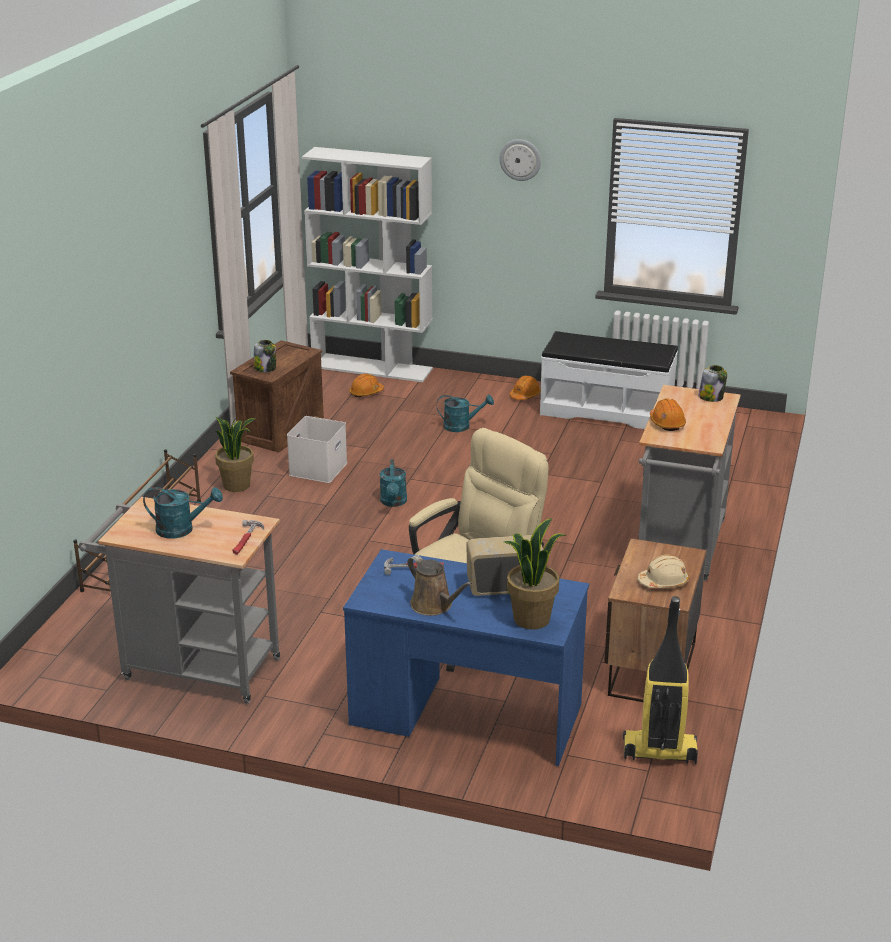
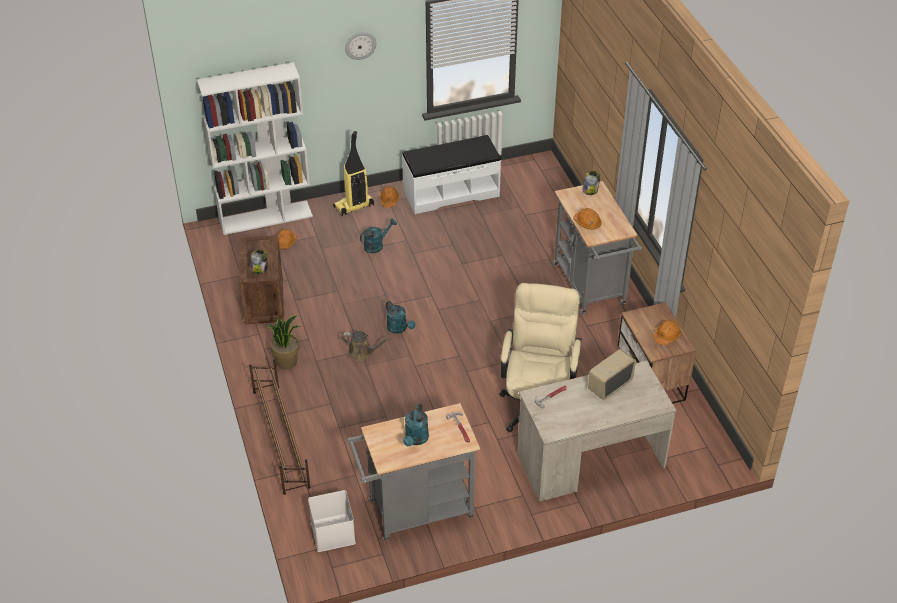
camera: 35 degrees left, 15 degrees up
turquoise watering can [143,487,223,539] -> turquoise watering can turned 135 degrees clockwise [403,404,429,446]
white storage box [287,416,347,483] -> white storage box moved to [308,490,356,552]
blue desk [343,549,589,766] -> beige desk [517,361,677,502]
brown watering can [407,555,472,616] -> brown watering can moved to [342,331,391,361]
potted plant [504,518,565,630] -> none
vacuum cleaner [623,596,698,764] -> vacuum cleaner moved to [333,131,374,216]
beige hard hat [638,555,689,588] -> orange hard hat [653,320,681,345]

